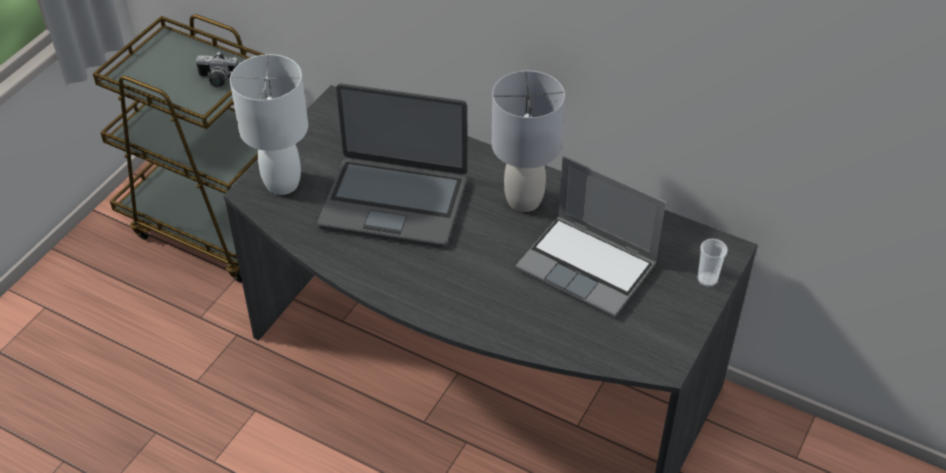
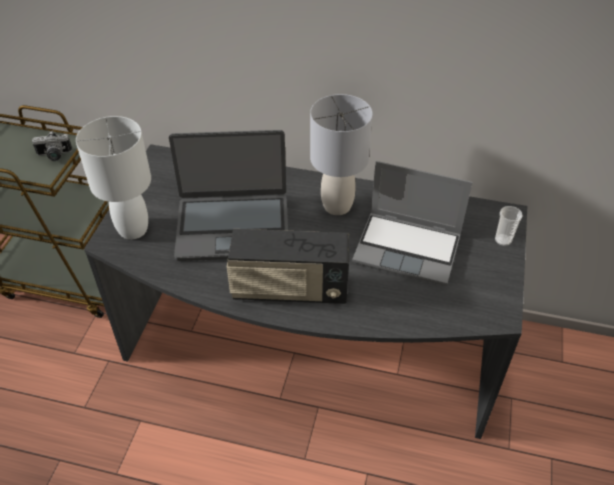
camera: 15 degrees left, 0 degrees up
none -> radio [227,229,349,304]

